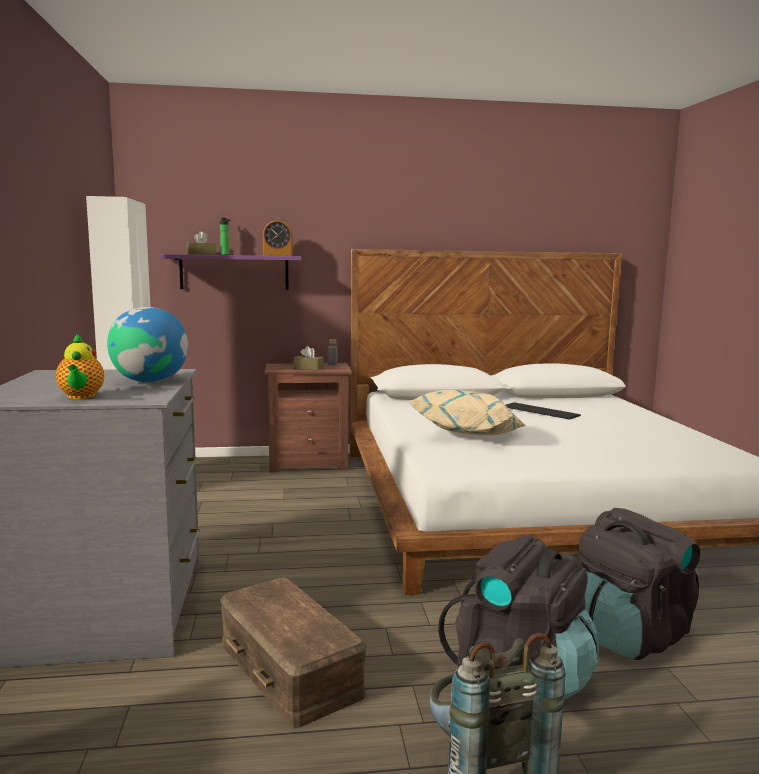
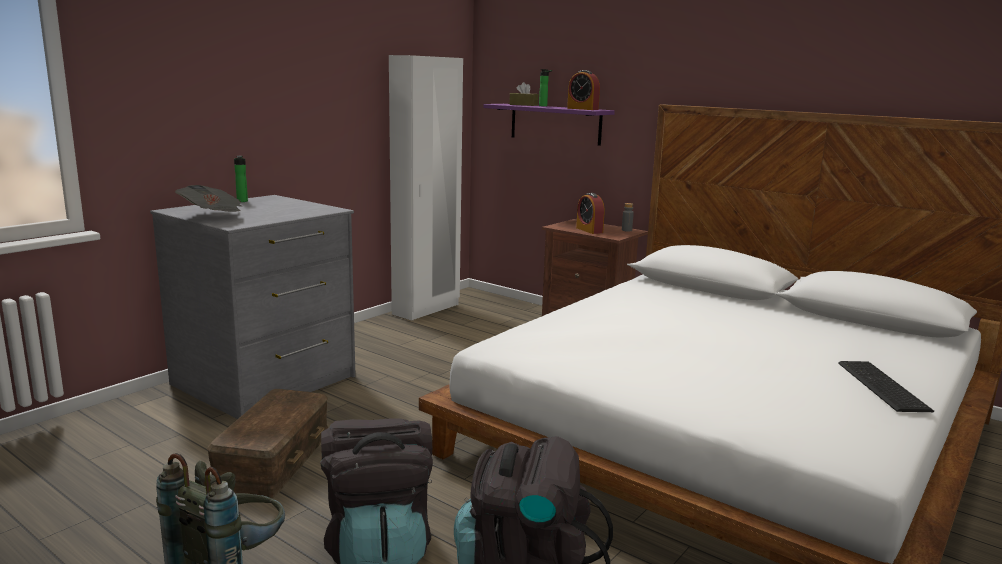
camera: 45 degrees right, 5 degrees up
teapot [56,334,104,399] -> newspaper [175,185,242,212]
globe [107,307,188,382] -> none
brown tissue box [294,346,323,370] -> alarm clock [576,193,605,234]
beige pillow [410,390,525,436] -> none
keyboard [506,403,581,420] -> keyboard moved to [838,361,934,412]
none -> bottle [234,156,248,202]

